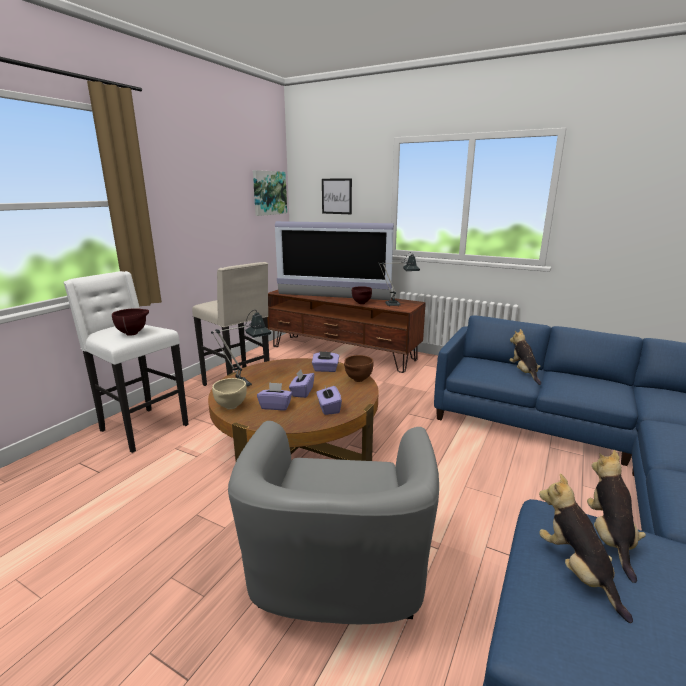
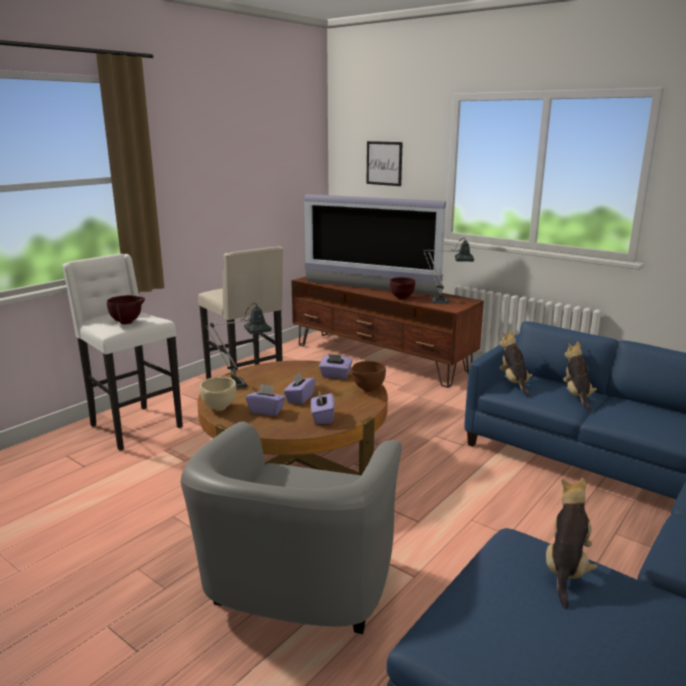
camera: 10 degrees right, 0 degrees up
picture [253,170,287,216] -> none
plush toy [539,473,633,623] -> plush toy moved to [499,331,533,397]

